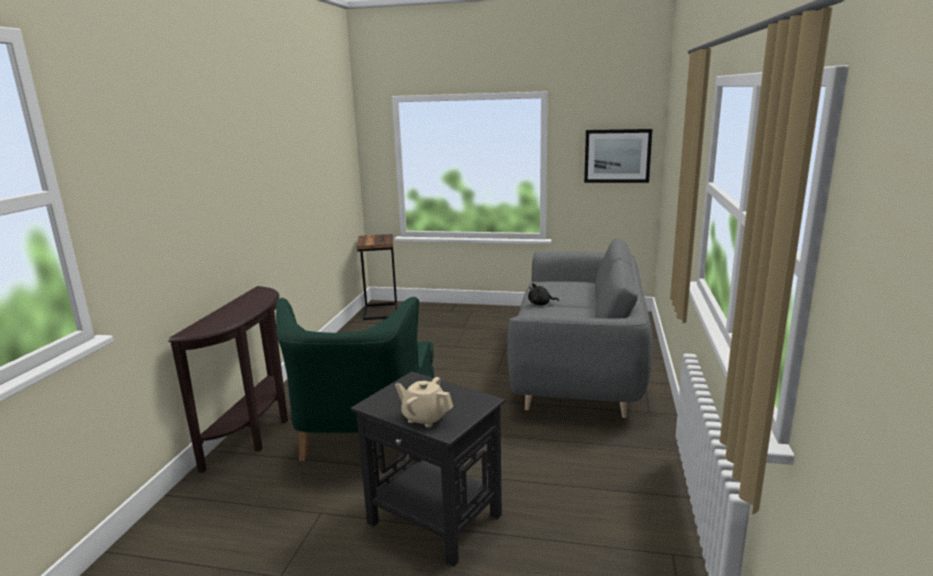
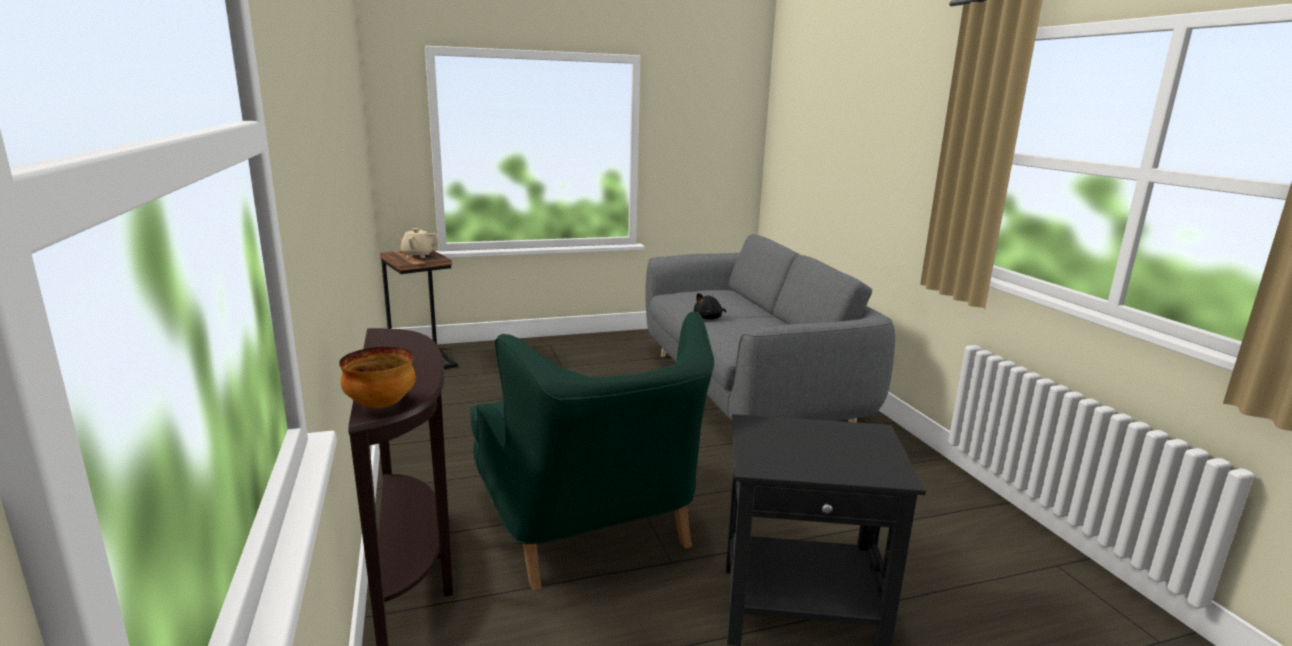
camera: 30 degrees left, 0 degrees up
beige teapot [395,377,453,427] -> beige teapot moved to [393,228,439,258]
picture [584,129,652,183] -> none
none -> bowl [339,347,416,408]

